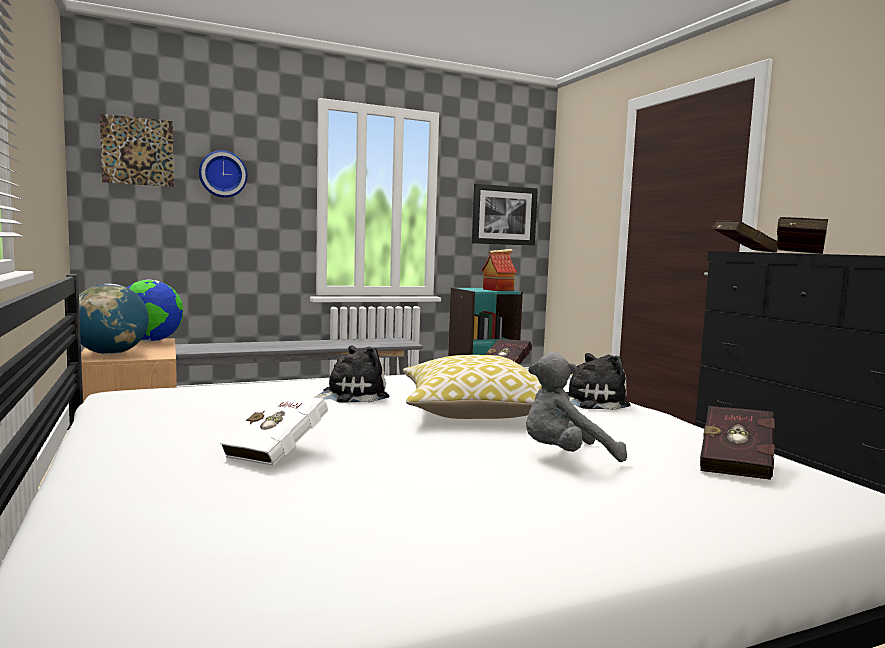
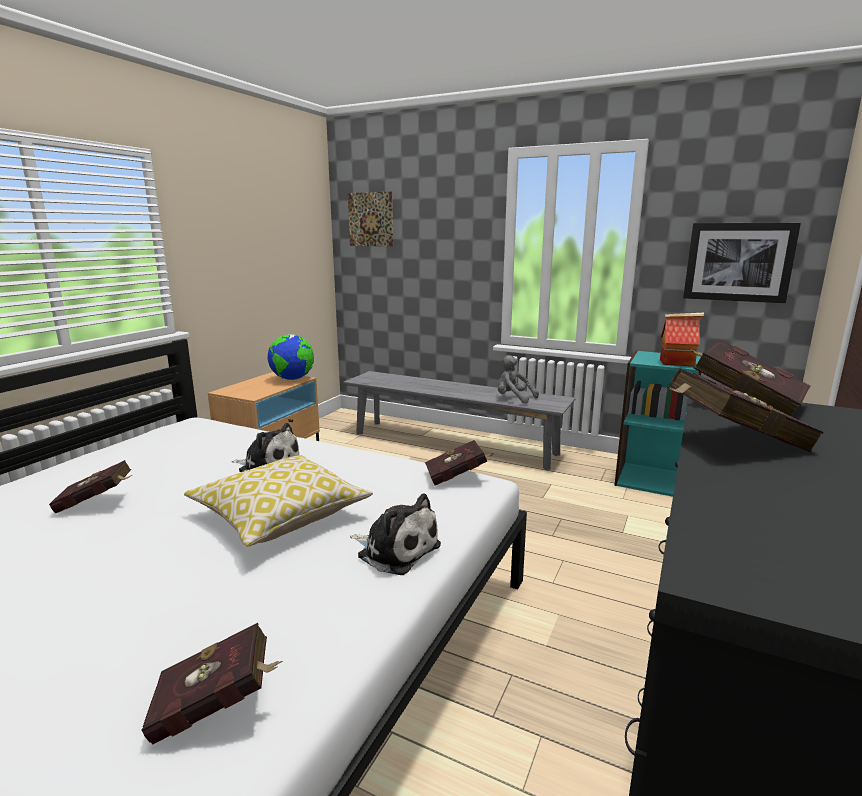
camera: 50 degrees right, 10 degrees up
globe [79,284,149,354] -> none
wall clock [199,150,247,198] -> none
white book [220,393,328,466] -> red book [49,460,133,513]
grey plush toy [526,352,627,462] -> grey plush toy moved to [498,355,539,404]

